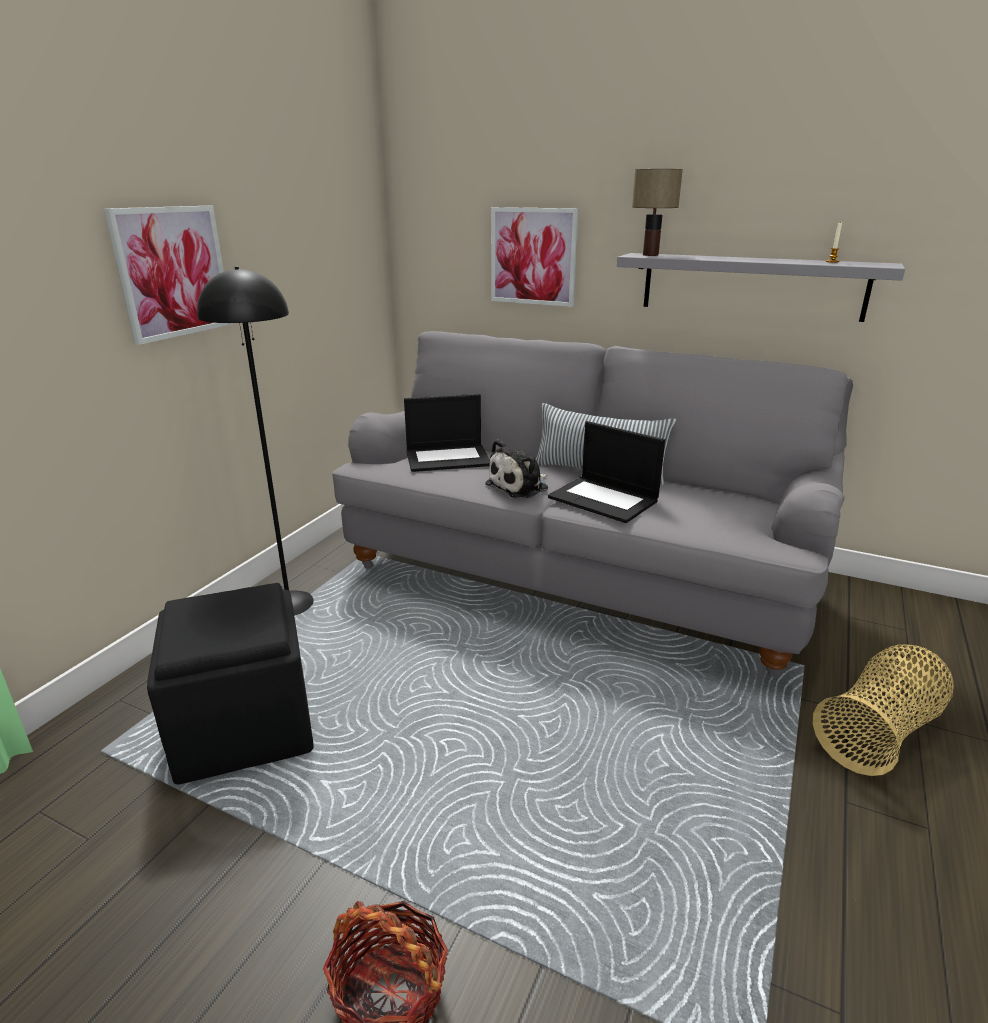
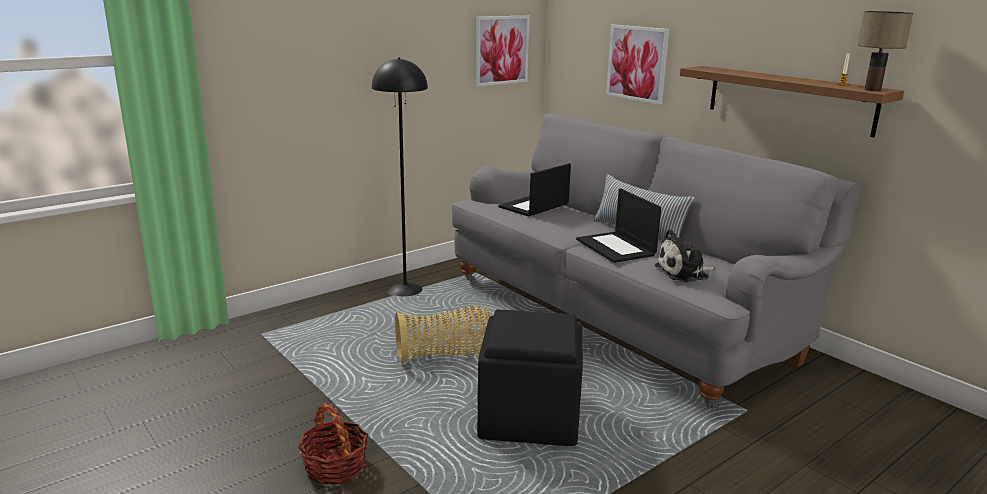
camera: 25 degrees right, 5 degrees down
picture [104,206,232,345] -> picture moved to [475,15,530,87]
black ottoman [147,583,314,784] -> black ottoman moved to [477,310,583,446]
laptop [404,394,490,472] -> laptop turned 120 degrees clockwise [498,163,571,217]
plush toy [485,439,548,498] -> plush toy moved to [654,229,715,282]
grey shelf [617,253,905,322] -> brown shelf [680,66,904,137]
table lamp [632,169,683,256] -> table lamp moved to [857,11,914,91]
basket [812,644,954,776] -> basket moved to [395,306,491,364]

